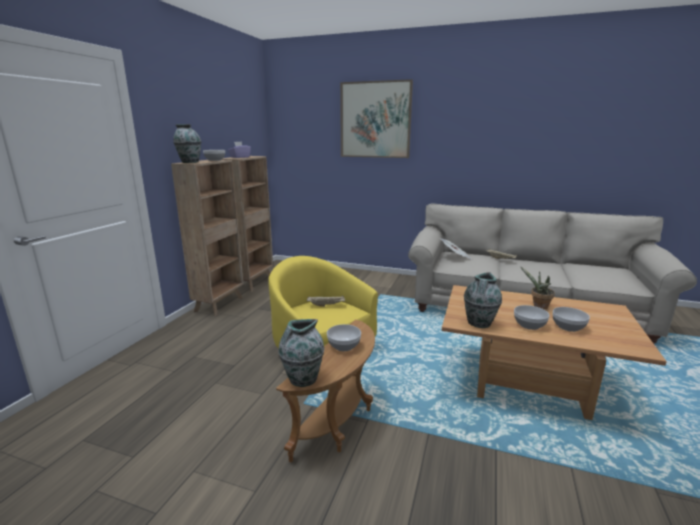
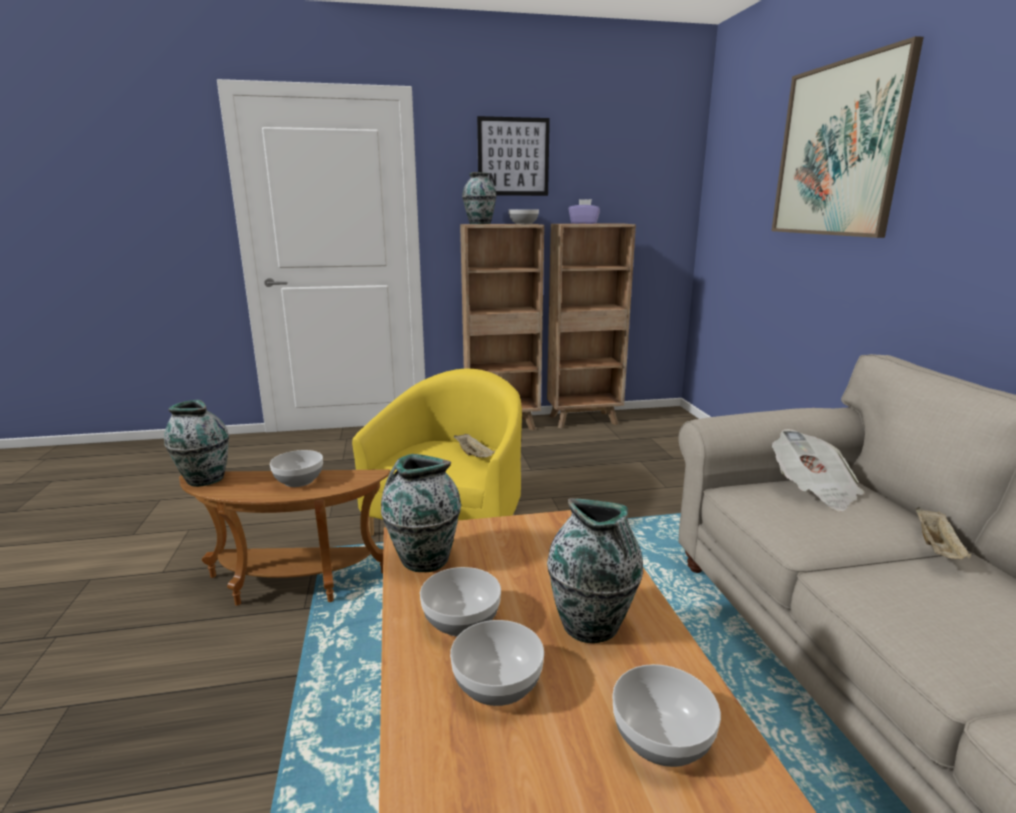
camera: 60 degrees right, 0 degrees up
potted plant [521,267,555,310] -> vase [547,498,643,643]
none -> picture [477,116,550,196]
none -> bowl [613,664,721,767]

